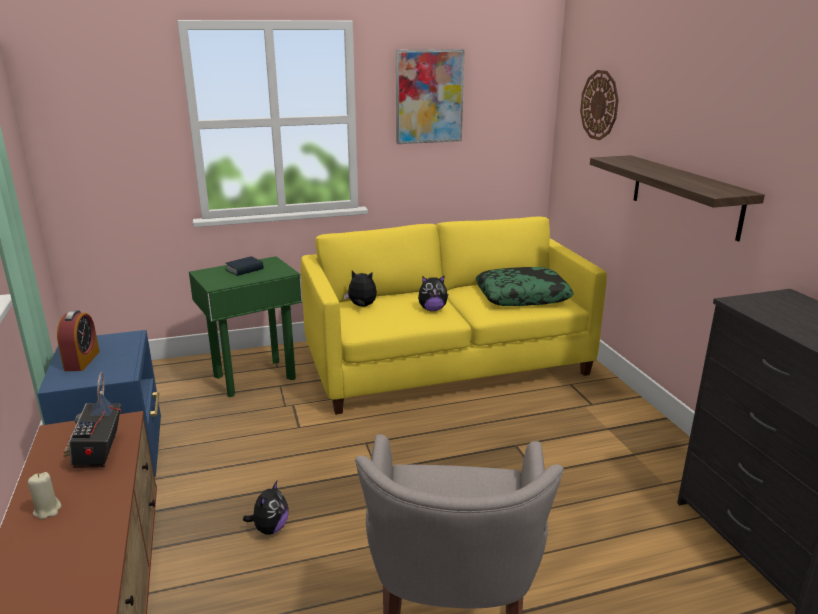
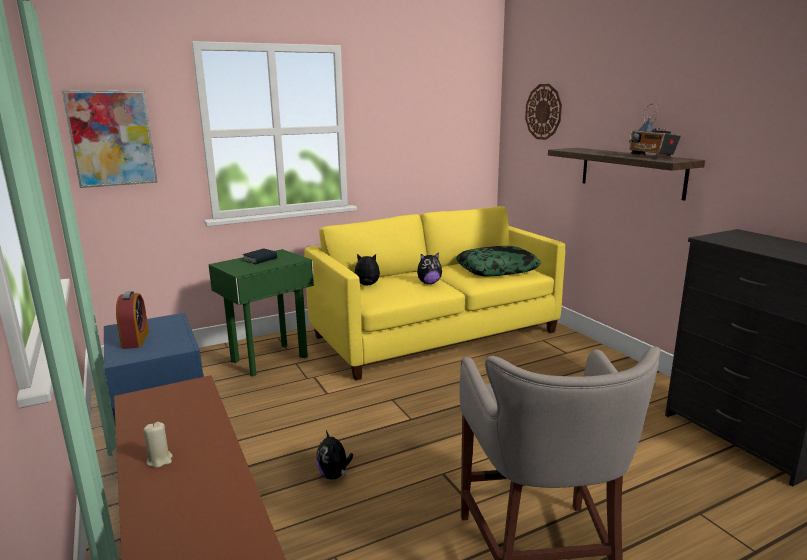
camera: 10 degrees left, 5 degrees down
radio [63,372,122,468] -> radio moved to [629,103,681,158]
plush toy [243,481,288,535] -> plush toy turned 150 degrees clockwise [316,430,353,480]
picture [396,49,465,144] -> picture moved to [62,90,158,188]

